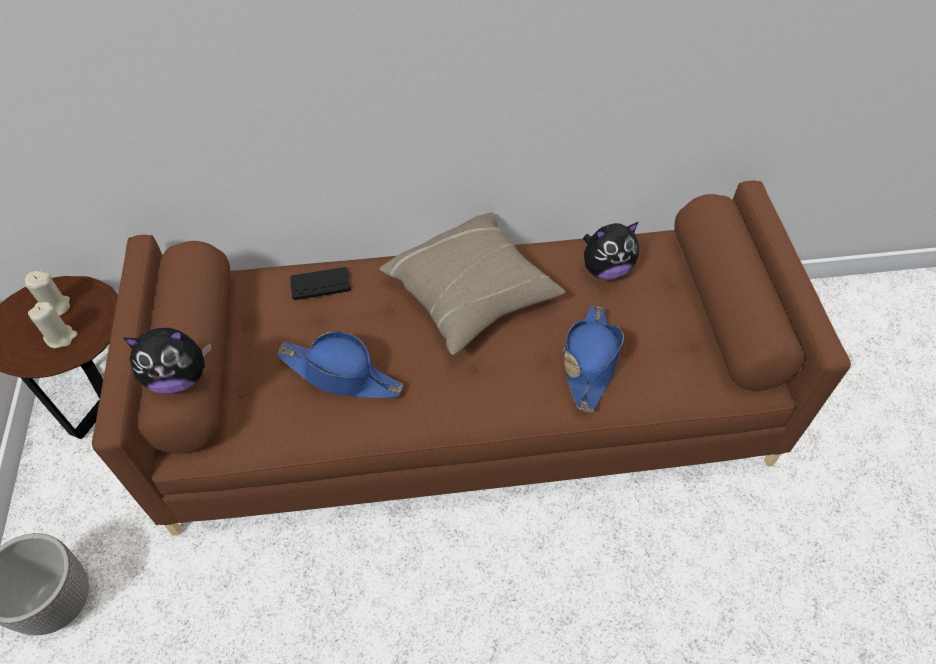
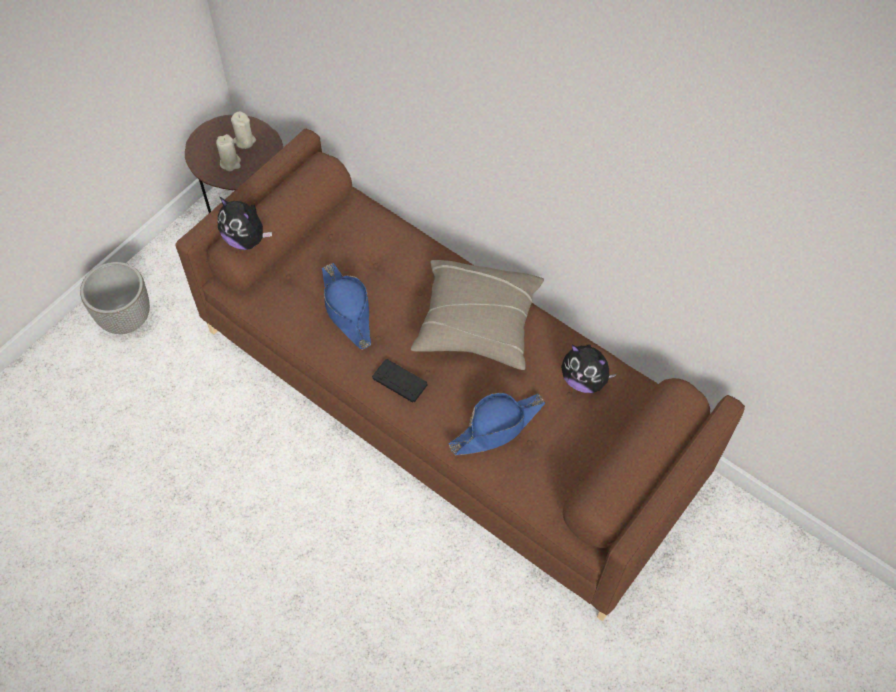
camera: 45 degrees right, 5 degrees up
black game controller [290,267,351,300] -> black game controller moved to [372,359,427,403]

